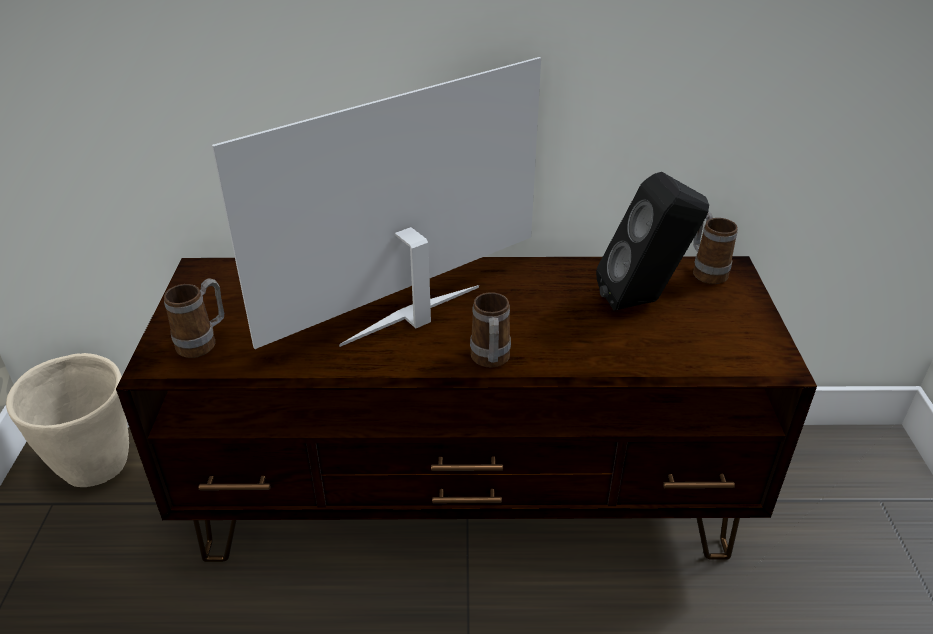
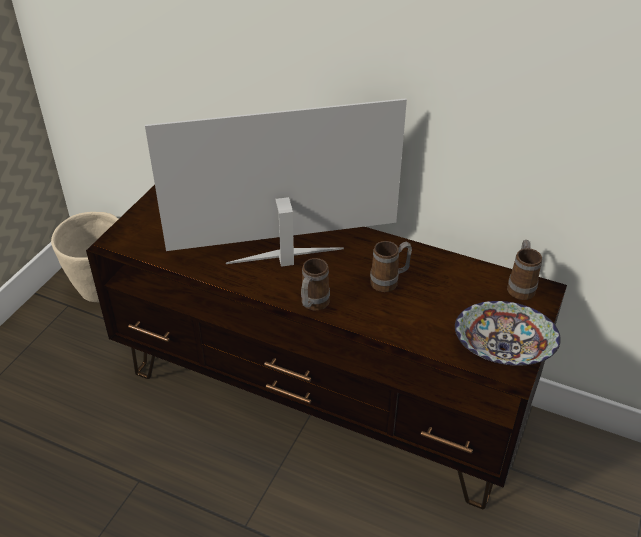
camera: 25 degrees right, 5 degrees up
mug [164,278,224,358] -> mug moved to [370,241,412,292]
black speaker [596,172,709,311] -> none
none -> bowl [455,301,561,366]

